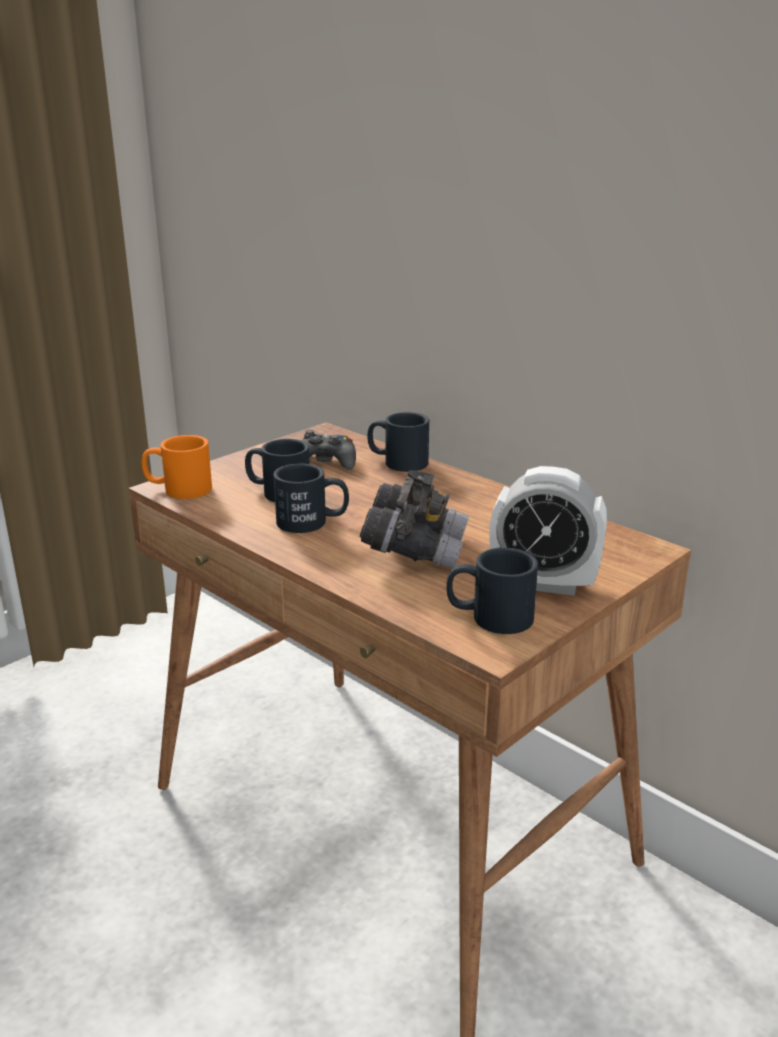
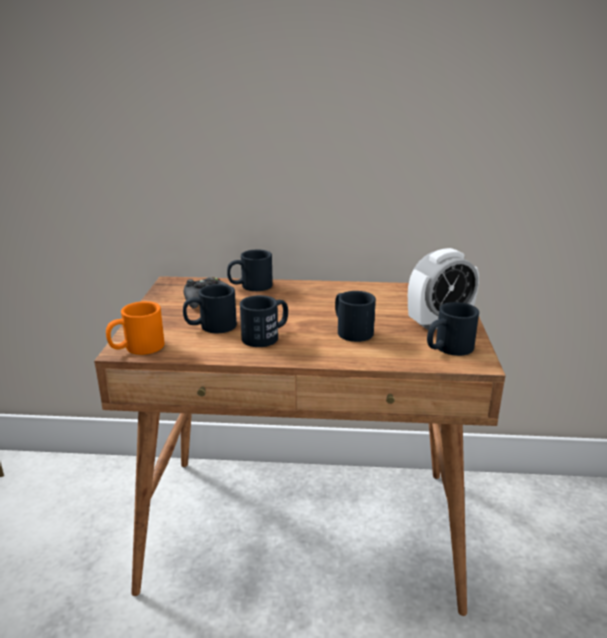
camera: 40 degrees left, 0 degrees up
grey binoculars [360,470,469,569] -> black mug [335,291,376,342]

